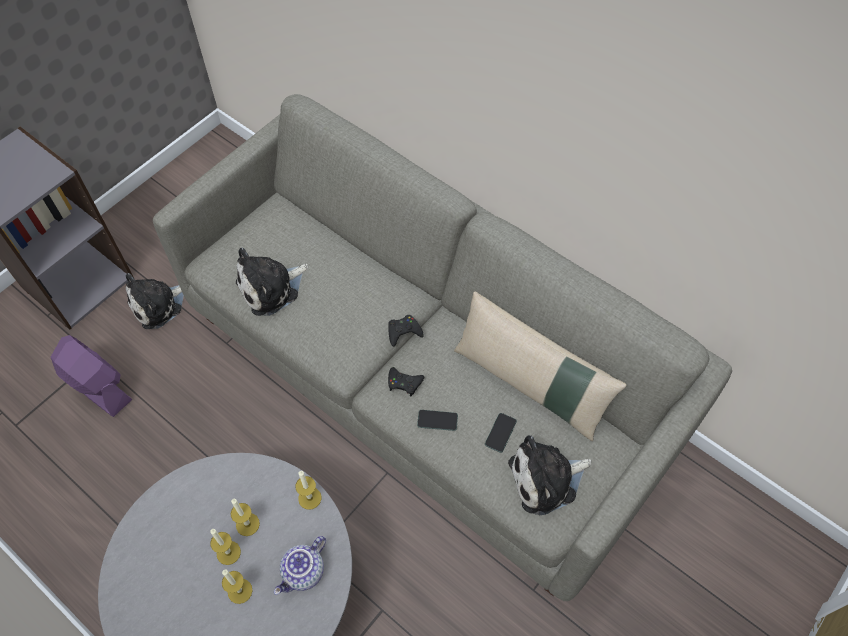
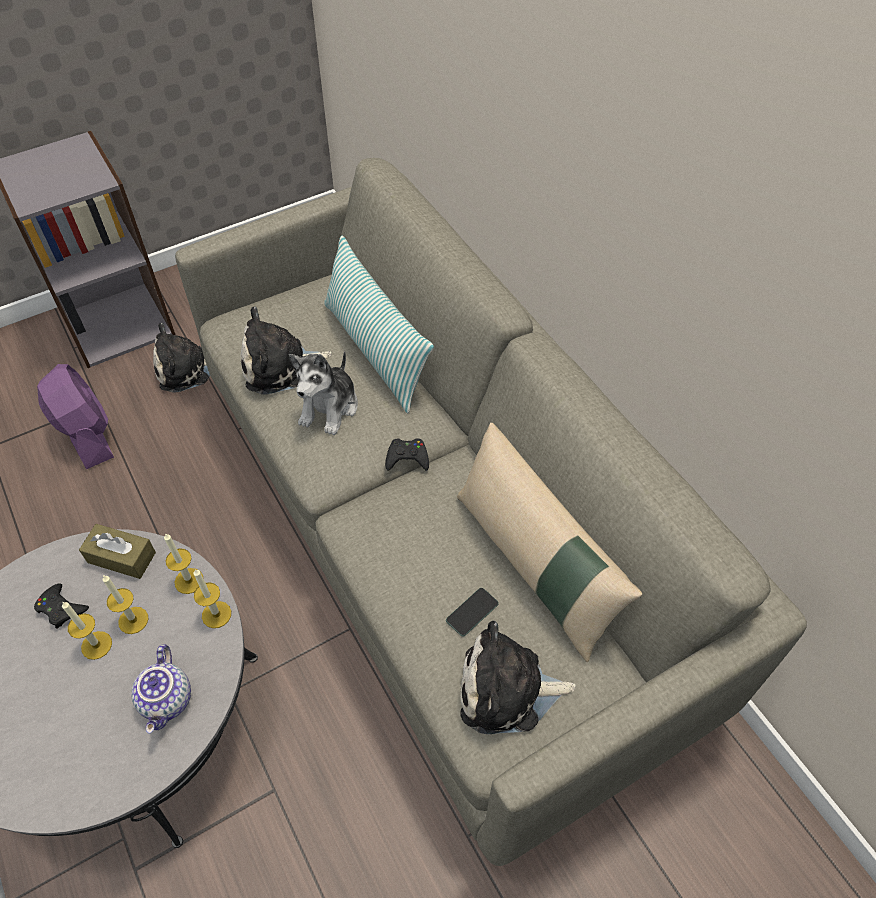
camera: 20 degrees right, 5 degrees down
candle [222,569,253,604] -> candle moved to [164,533,203,594]
teapot [274,536,326,595] -> teapot turned 60 degrees counterclockwise [131,644,191,734]
black game controller [388,367,424,397] -> black game controller moved to [34,583,89,629]
phone [417,410,458,431] -> none
none -> brown tissue box [79,524,156,579]
none -> plush toy [289,351,358,435]
none -> pillow [324,236,434,414]

